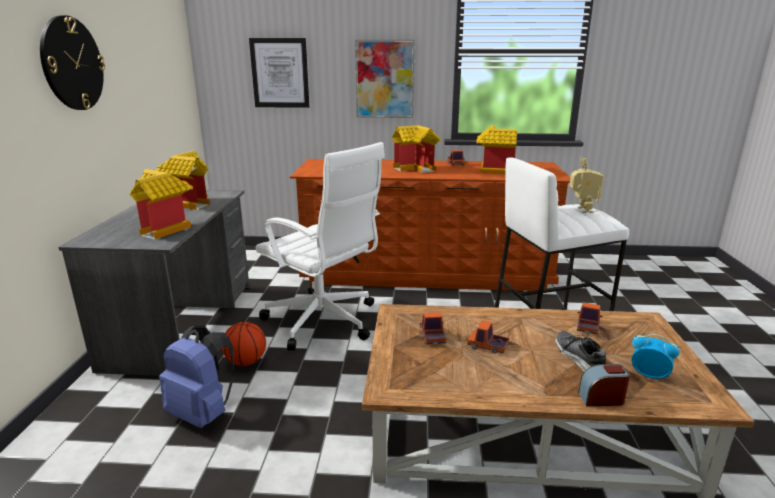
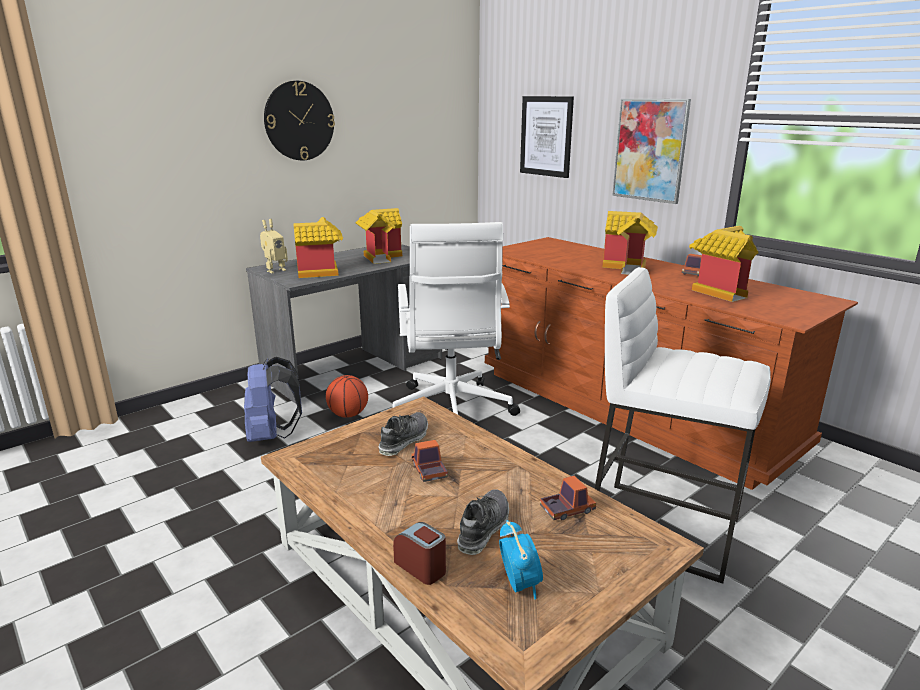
camera: 45 degrees right, 0 degrees up
toy truck [420,312,446,344] -> shoe [378,412,428,456]
toy robot [569,157,604,213] -> toy robot moved to [260,219,288,273]

